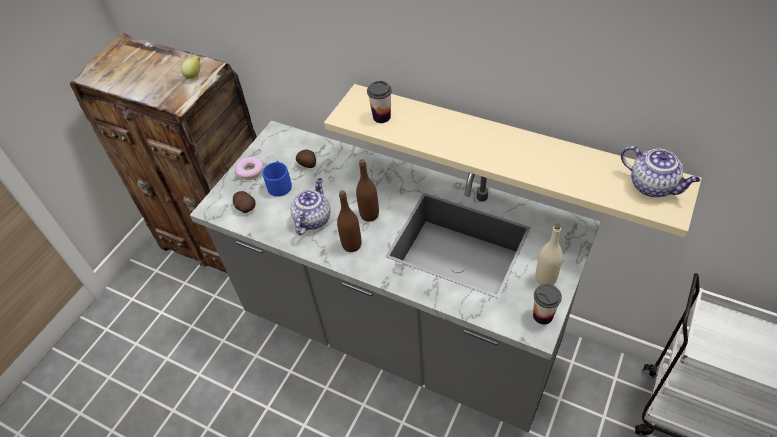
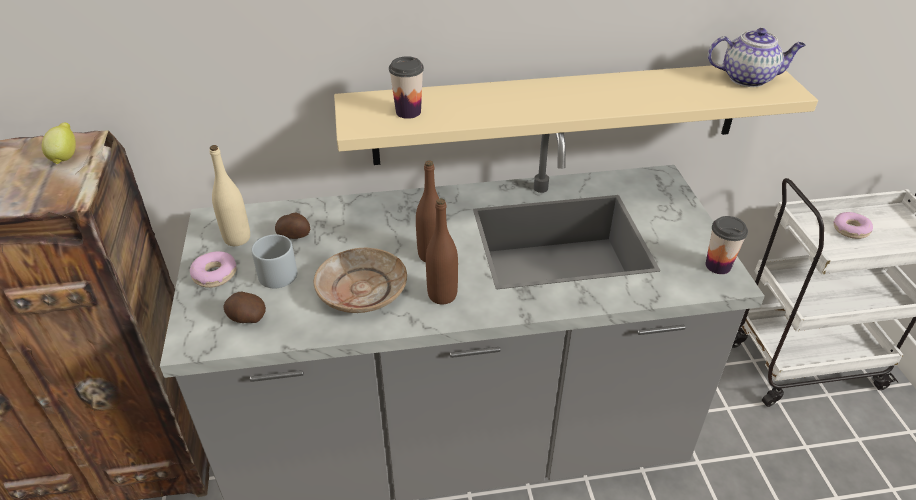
camera: 40 degrees left, 10 degrees down
blue mug [262,161,292,197] -> grey mug [252,234,297,288]
teapot [291,178,331,235] -> beige plate [314,248,407,313]
beige bottle [535,224,563,285] -> beige bottle moved to [210,145,250,246]
none -> donut [833,212,873,239]

